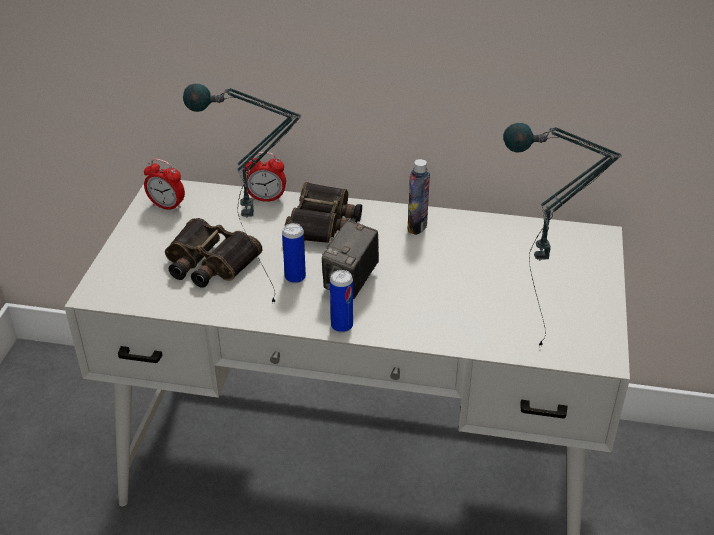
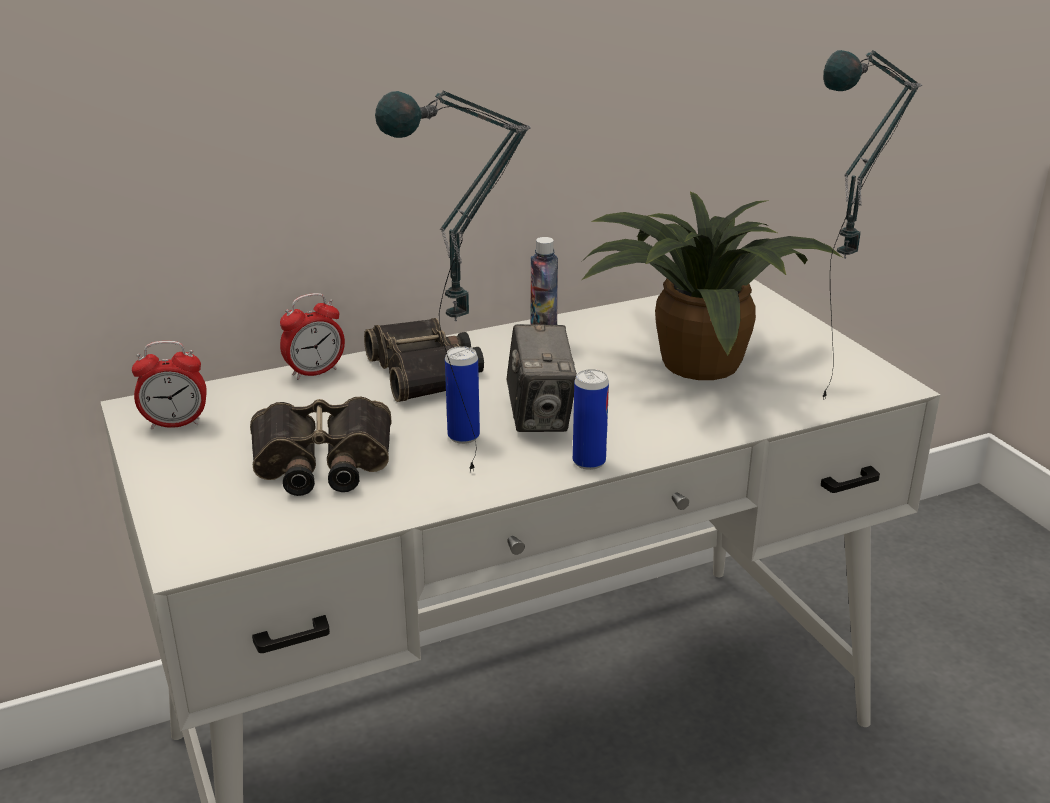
camera: 35 degrees left, 10 degrees down
none -> potted plant [582,191,843,380]

